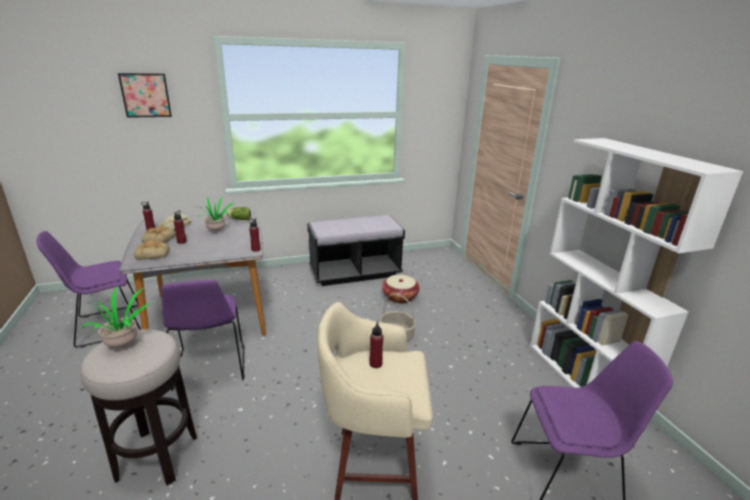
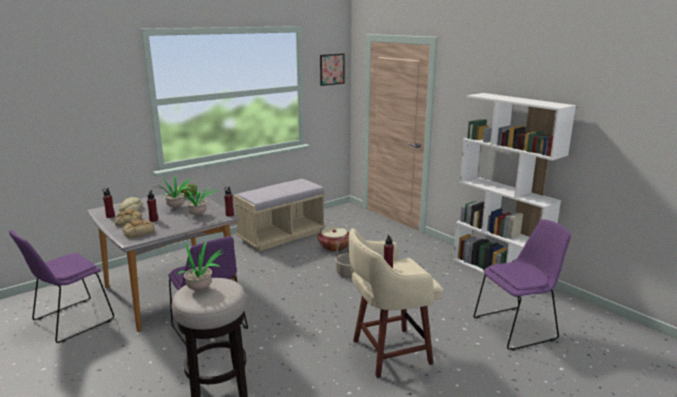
camera: 20 degrees left, 5 degrees down
picture [118,73,172,118] -> picture moved to [320,54,345,86]
black bench [307,215,405,286] -> beige bench [234,179,326,251]
none -> potted plant [182,186,218,215]

